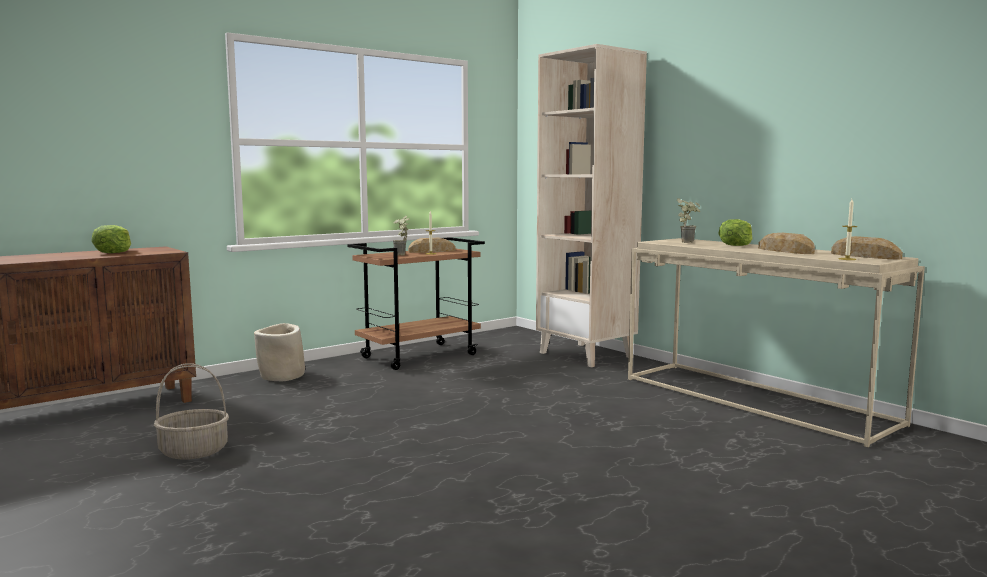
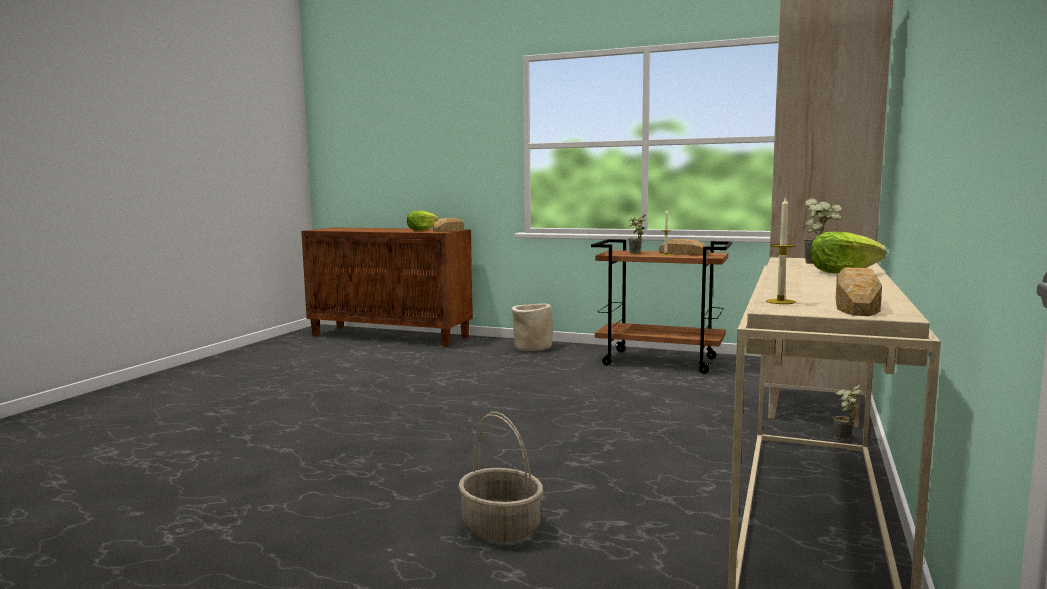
camera: 60 degrees right, 0 degrees up
basket [154,363,229,460] -> basket moved to [458,412,543,542]
bread [758,233,815,254] -> bread moved to [433,218,464,232]
none -> potted plant [833,384,861,442]

